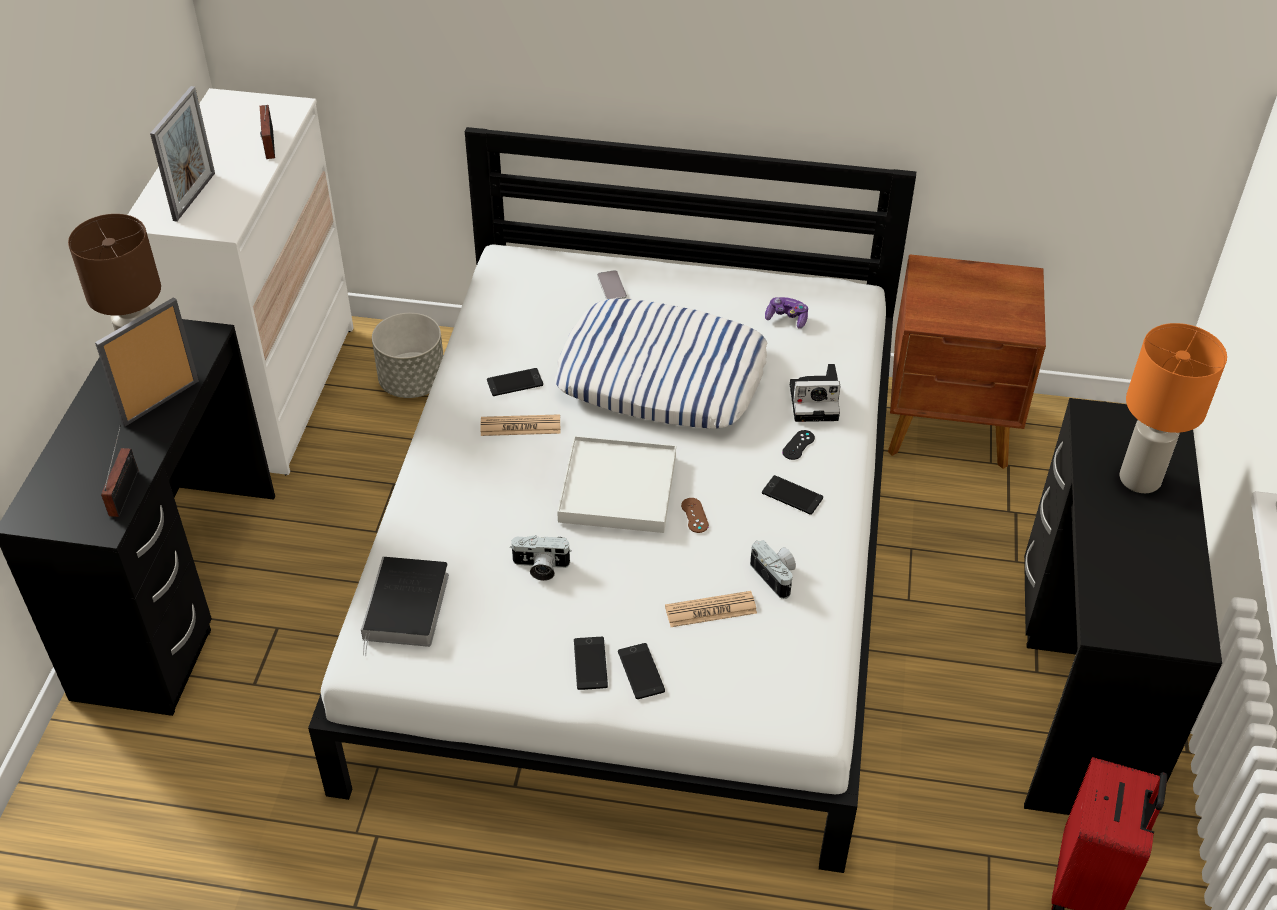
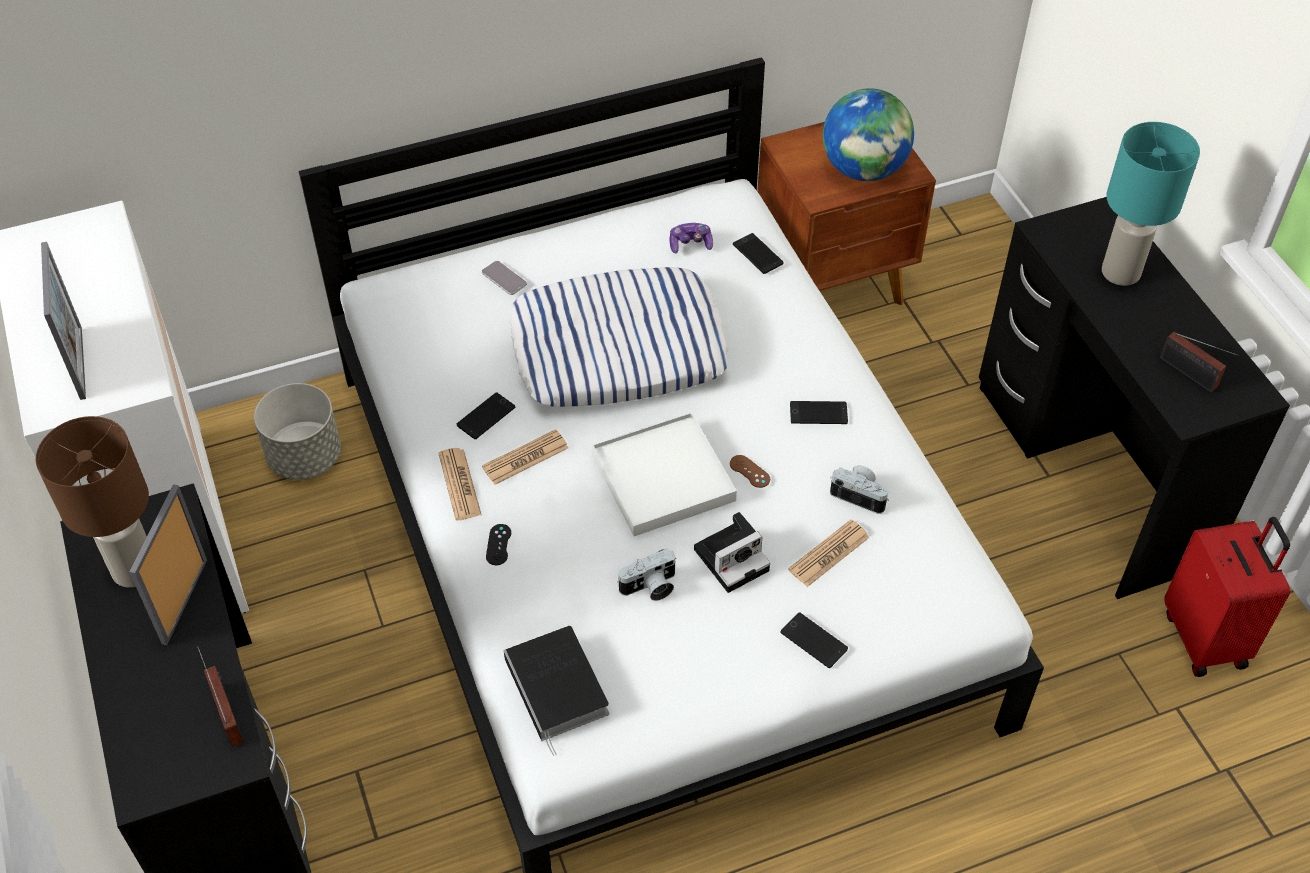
camera: 30 degrees left, 5 degrees up
radio [260,105,275,159] -> radio moved to [1160,332,1238,392]
phone [574,637,608,690] -> phone moved to [733,233,784,274]
black game controller [782,430,815,460] -> black game controller moved to [486,524,511,565]
camera [790,364,841,422] -> camera moved to [694,512,770,593]
orange table lamp [1120,323,1227,493] -> turquoise table lamp [1102,122,1200,286]
none -> newspaper [438,448,482,520]
none -> globe [823,88,914,181]

